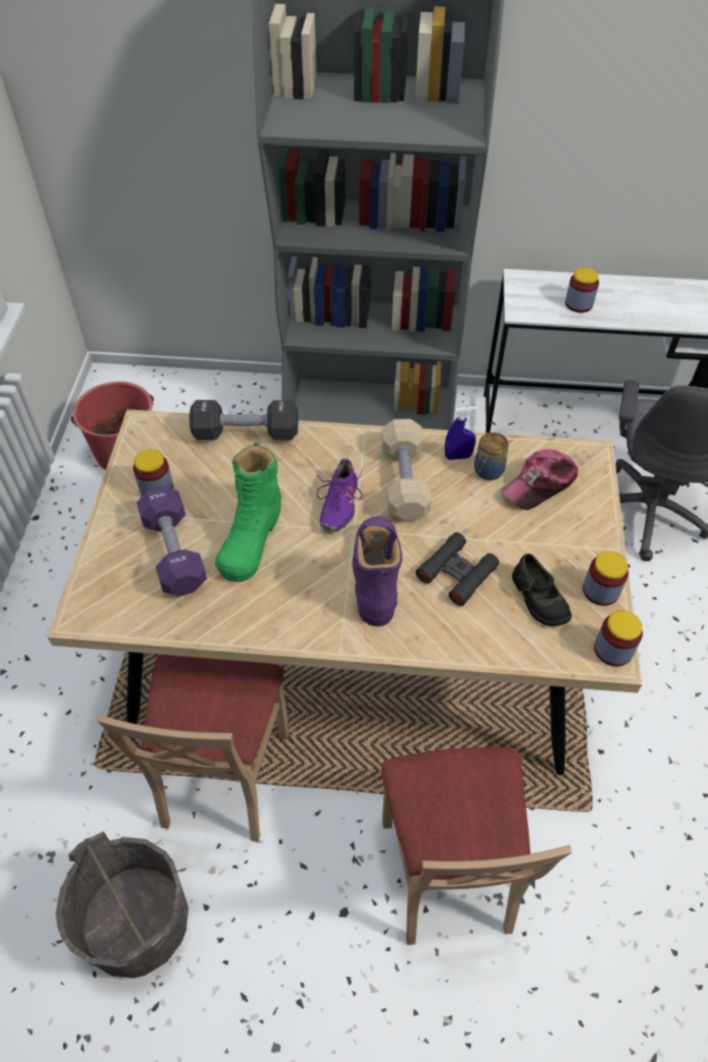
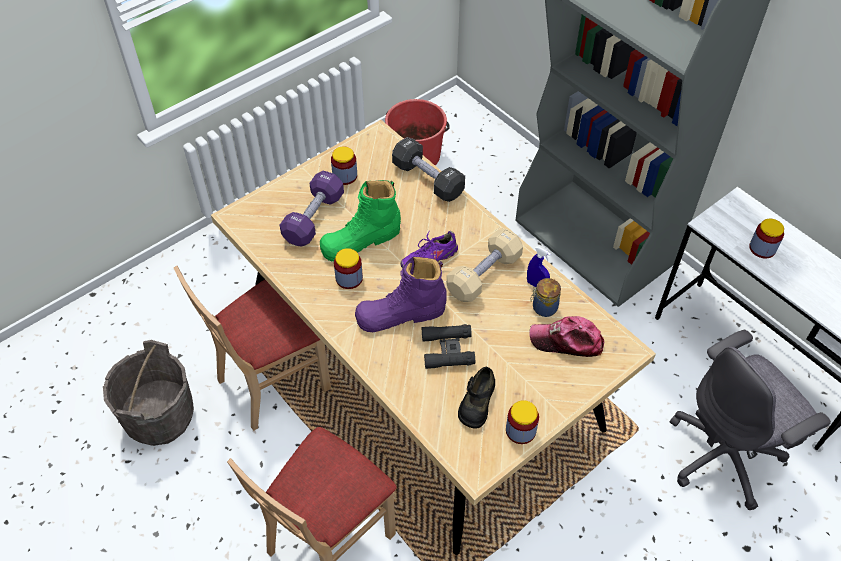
camera: 45 degrees right, 0 degrees up
purple boot [352,516,402,626] -> purple boot turned 150 degrees counterclockwise [355,257,447,332]
jar [594,610,643,666] -> jar moved to [334,248,363,289]

